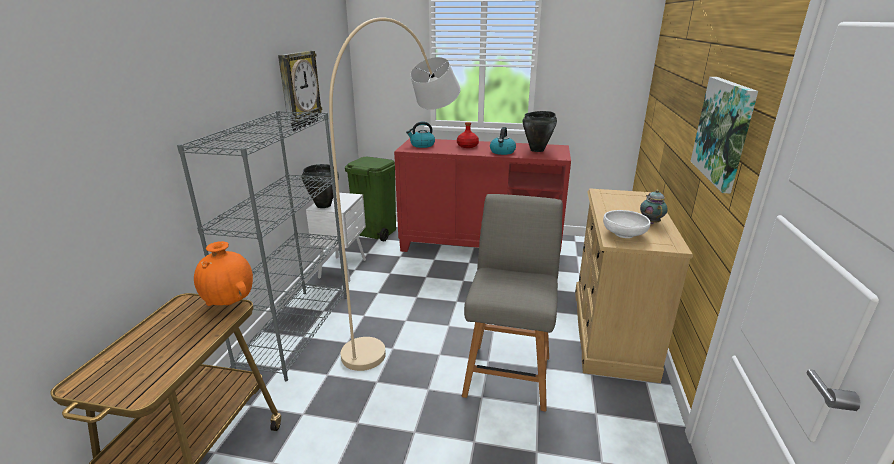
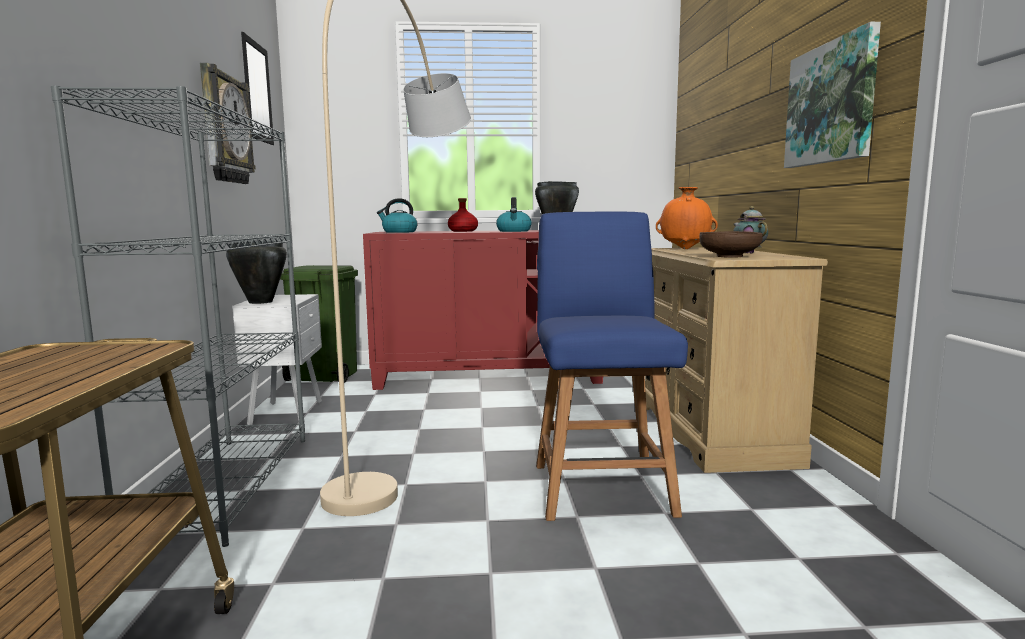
camera: 15 degrees left, 15 degrees down
orange vase [194,241,253,306] -> orange vase moved to [656,187,718,249]
grey chair [462,194,563,412] -> blue chair [536,211,688,521]
white bowl [603,210,651,238] -> brown bowl [699,231,763,258]
none -> picture [241,32,274,145]

